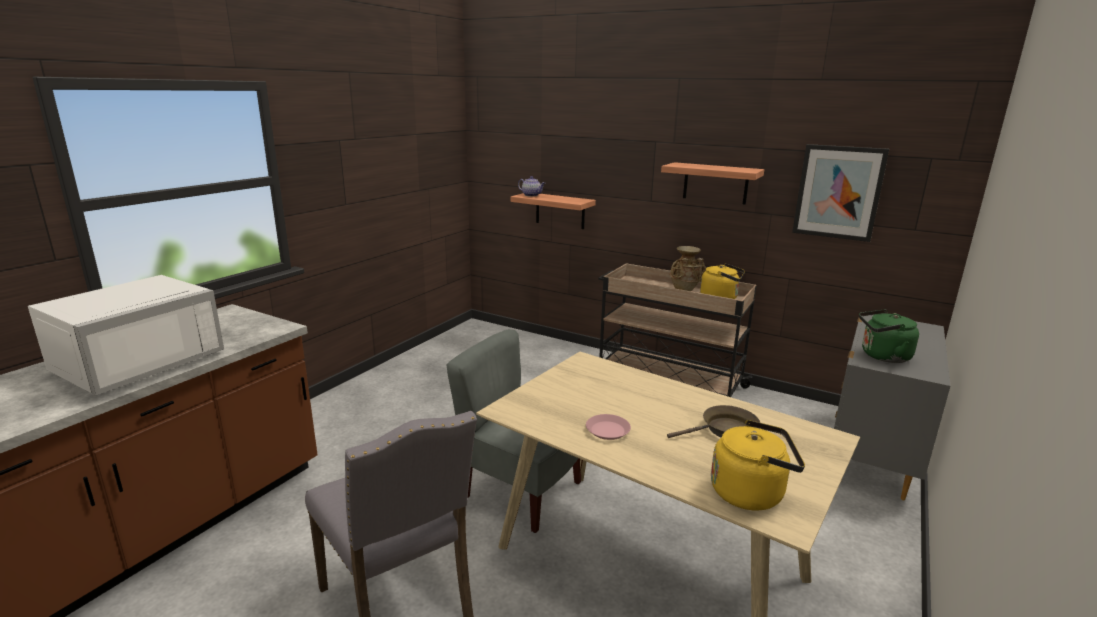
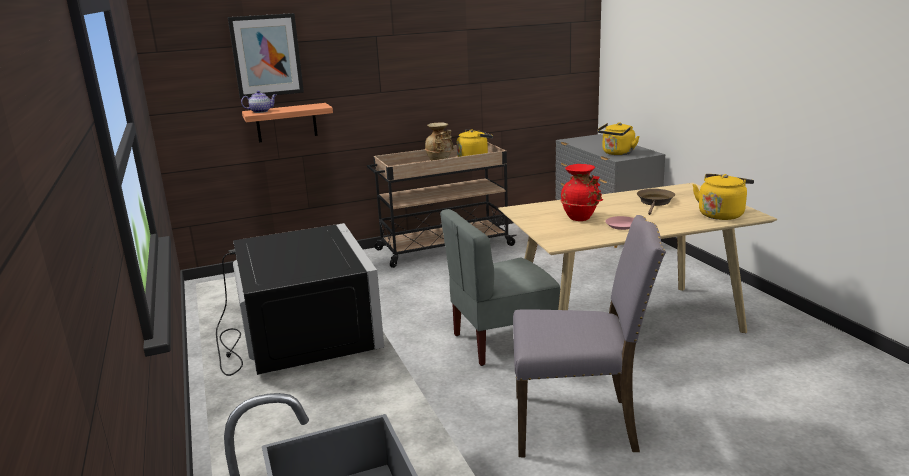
camera: 50 degrees left, 0 degrees up
white microwave [28,275,224,395] -> black microwave [216,223,384,376]
shelf [661,162,764,205] -> none
picture [792,144,889,242] -> picture moved to [228,13,304,99]
green kettle [859,309,919,363] -> yellow kettle [597,122,640,155]
none -> red vase [561,164,604,221]

